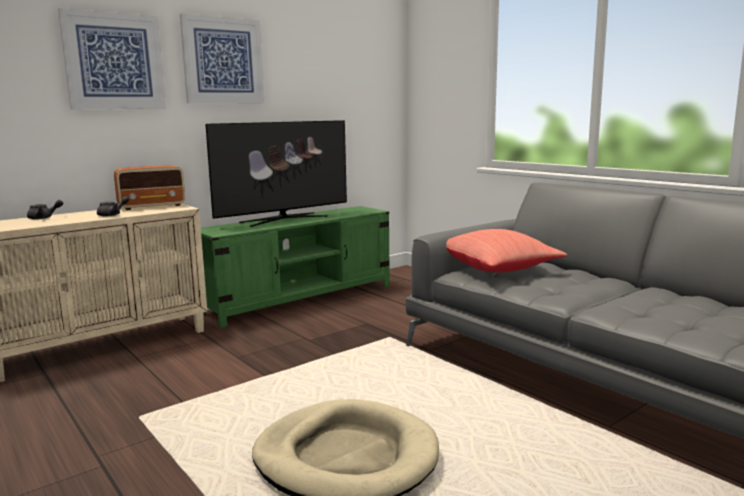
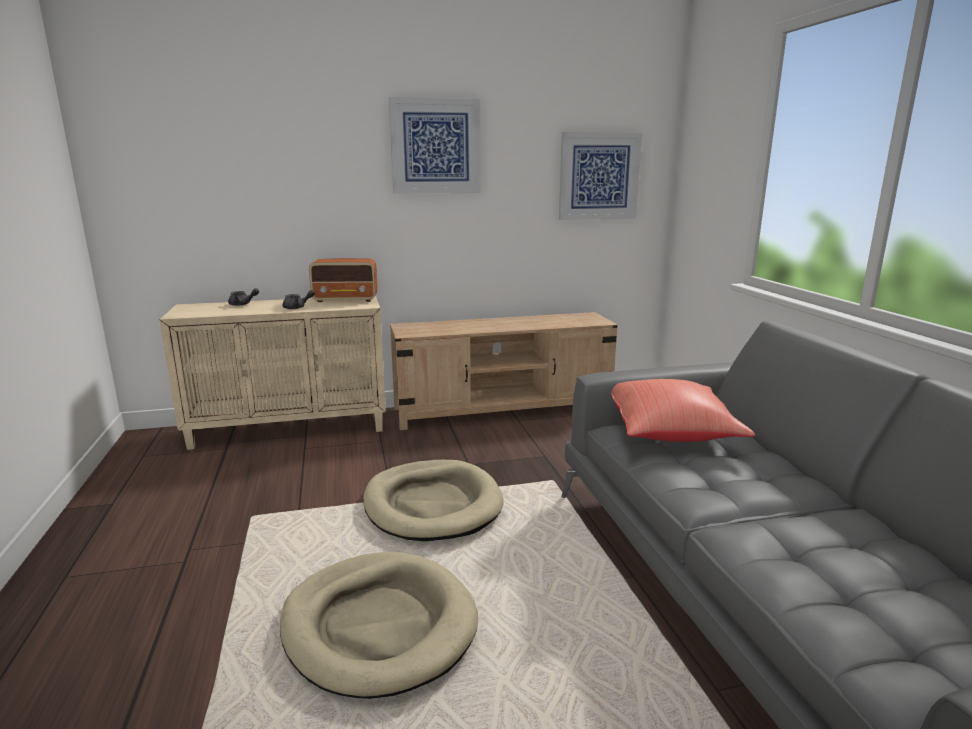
camera: 25 degrees right, 5 degrees up
picture [58,8,166,109] -> picture moved to [559,132,642,220]
green tv stand [201,206,390,328] -> beige tv stand [390,312,618,430]
television [205,120,347,227] -> none
none -> beige dog bed [363,460,503,541]

